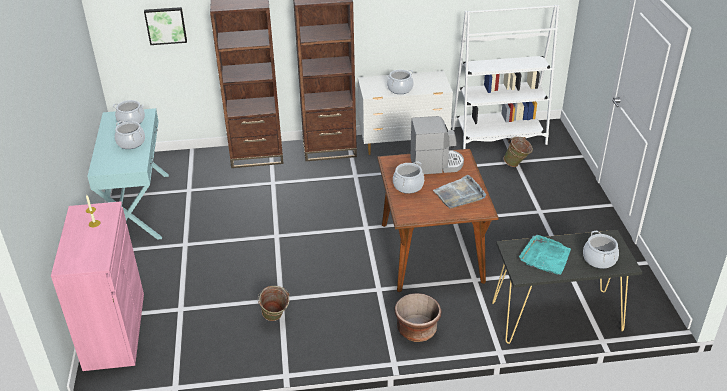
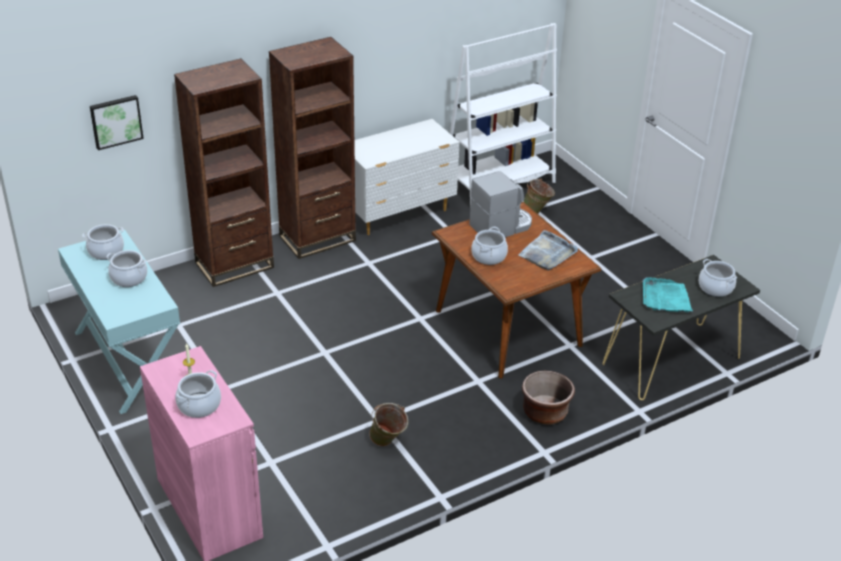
camera: 25 degrees left, 0 degrees up
cooking pot [387,70,414,94] -> cooking pot moved to [175,370,221,418]

